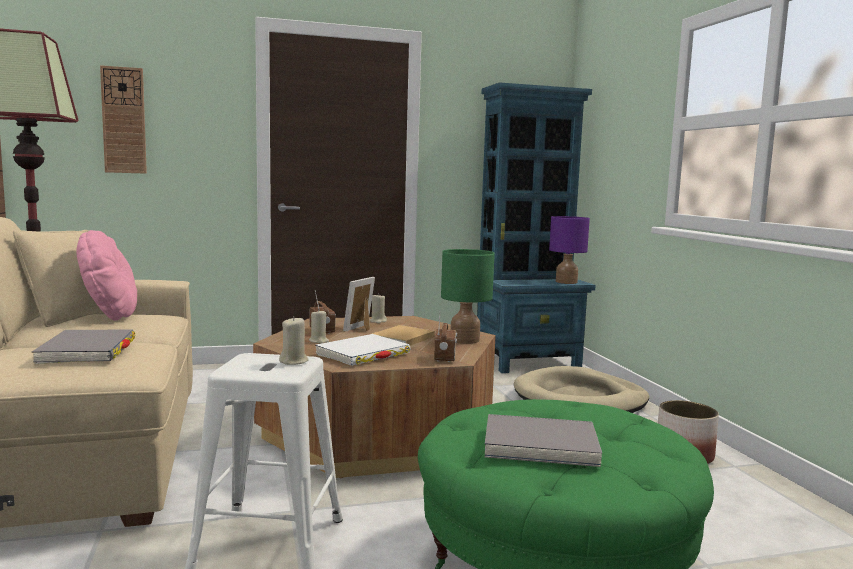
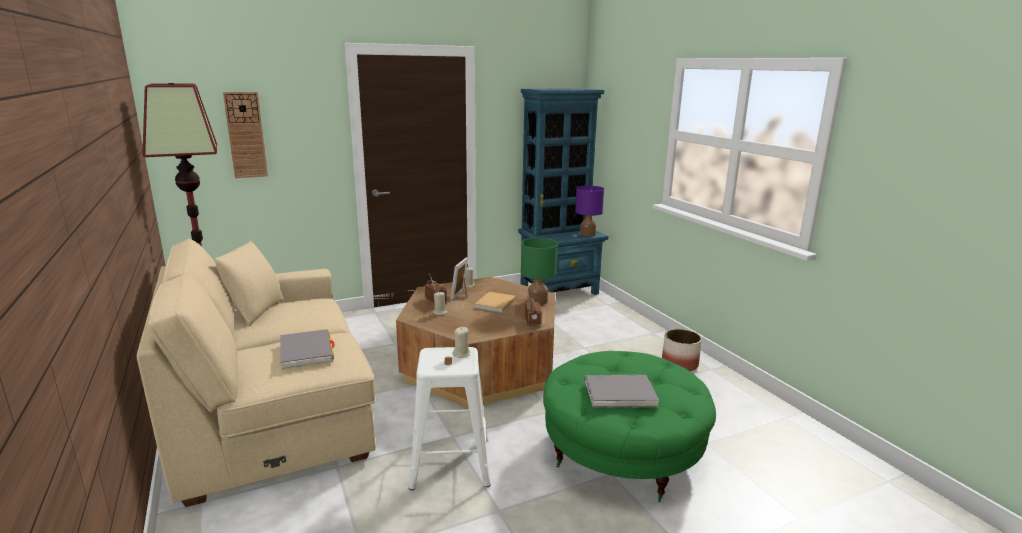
camera: 10 degrees left, 10 degrees up
pink pillow [77,230,137,321] -> none
white book [315,334,411,366] -> none
beige dog bed [514,366,649,413] -> none

